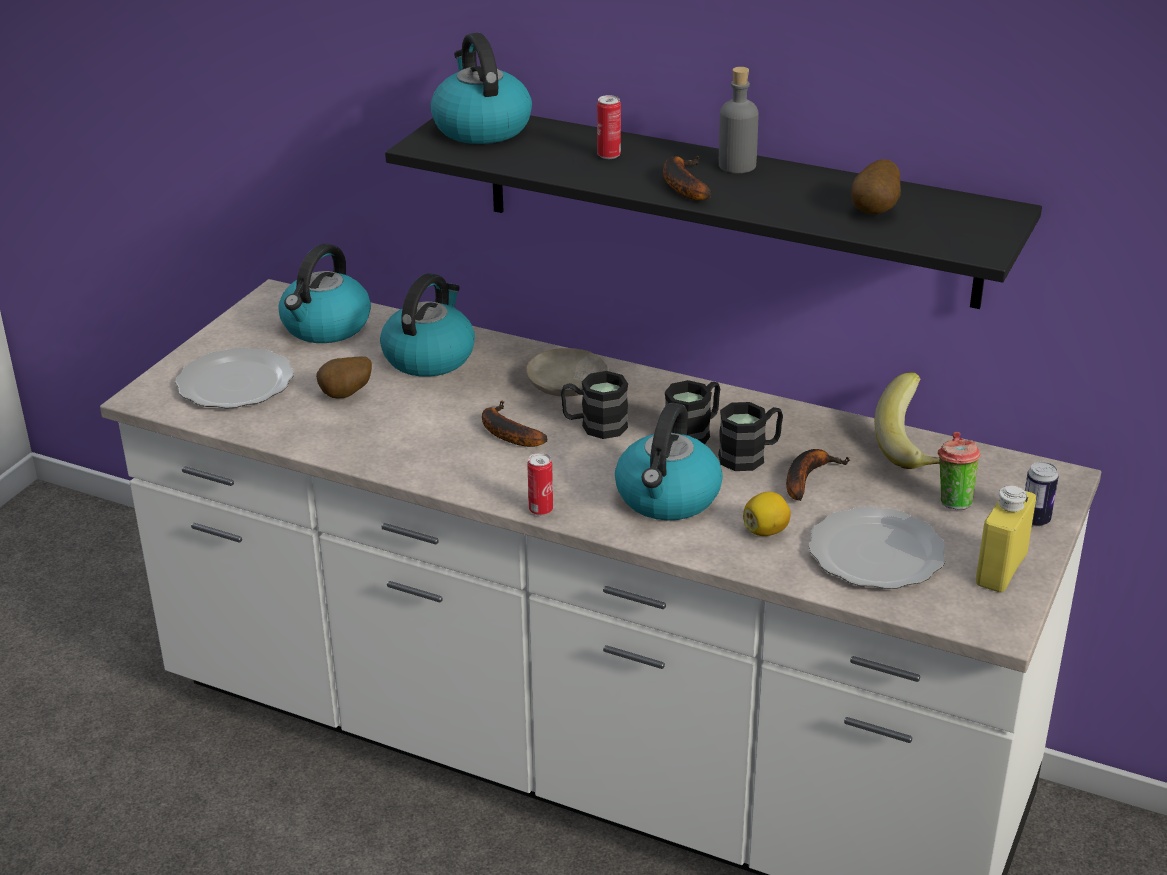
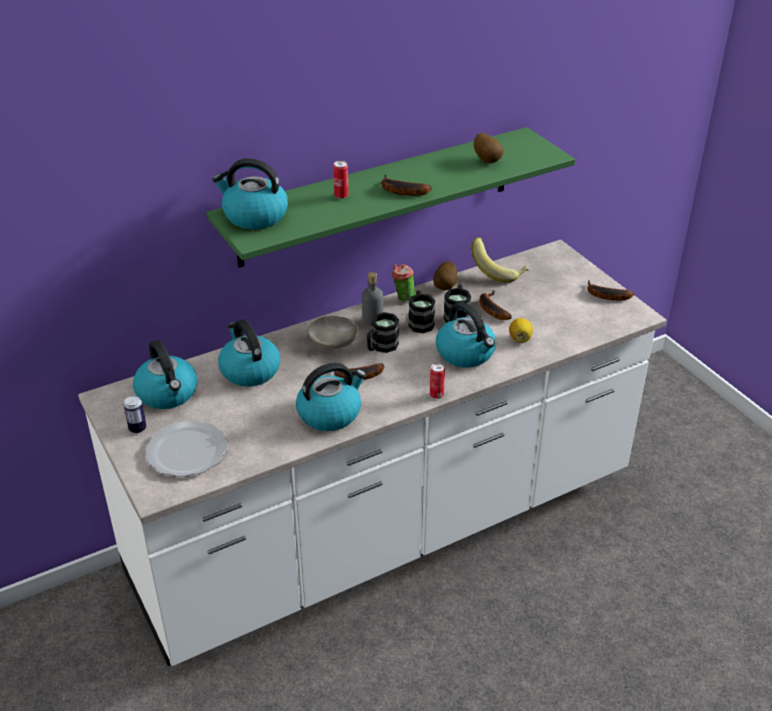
camera: 55 degrees left, 5 degrees up
potato [316,357,372,398] -> potato moved to [433,261,457,290]
black shelf [385,115,1042,309] -> green shelf [206,127,575,268]
grey bottle [719,67,759,173] -> grey bottle moved to [362,272,383,326]
plate [809,506,946,589] -> none
cup [938,432,981,510] -> cup moved to [392,264,415,302]
yellow bottle [976,486,1036,593] -> banana [588,280,634,301]
can [1025,462,1059,527] -> can moved to [124,396,146,433]
none -> kettle [296,362,366,431]

